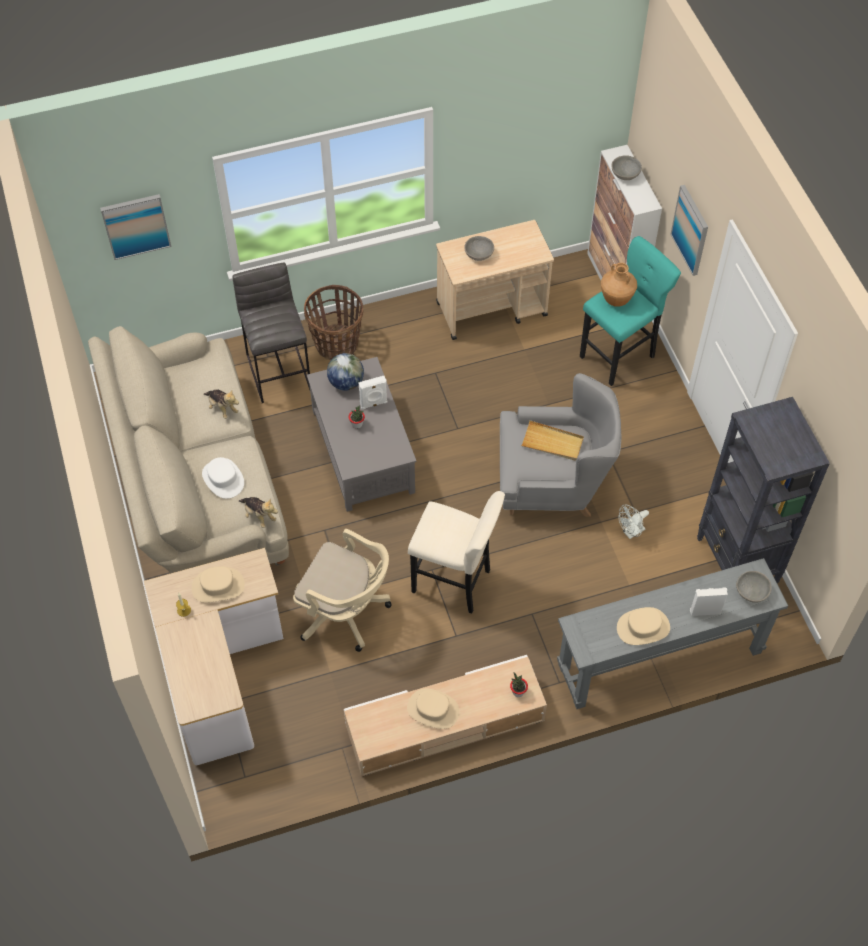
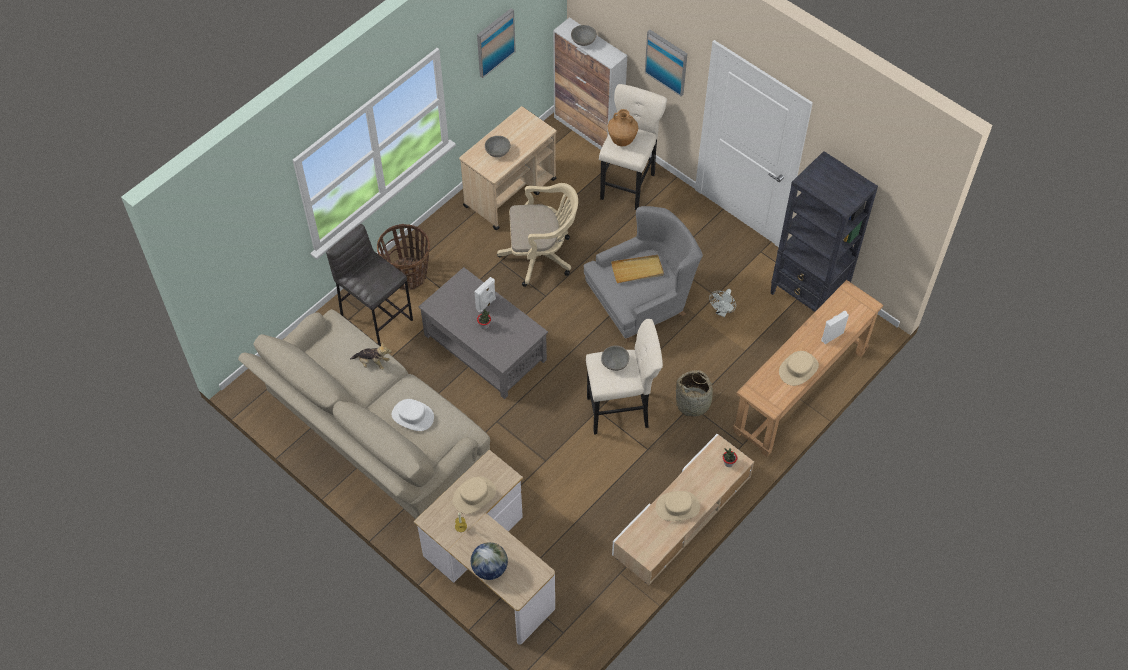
camera: 30 degrees left, 0 degrees up
picture [100,194,171,260] -> picture moved to [477,8,516,78]
plush toy [239,497,278,528] -> none
beige office chair [293,529,392,652] -> beige office chair moved to [497,183,578,287]
globe [327,353,364,391] -> globe moved to [471,542,508,580]
grey console table [557,558,788,709] -> brown console table [733,280,883,457]
turquoise stool [580,236,681,386] -> beige stool [599,84,667,210]
grey bowl [736,571,772,603] -> grey bowl moved to [601,345,630,371]
none -> basket [674,370,717,417]

